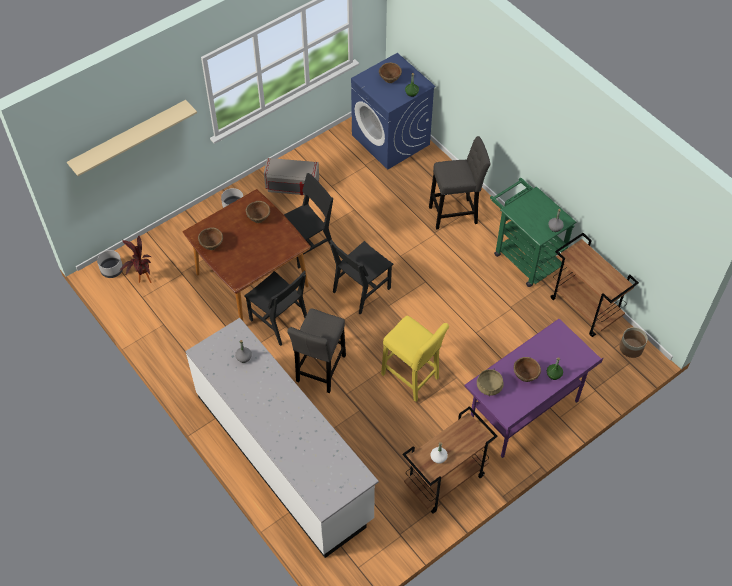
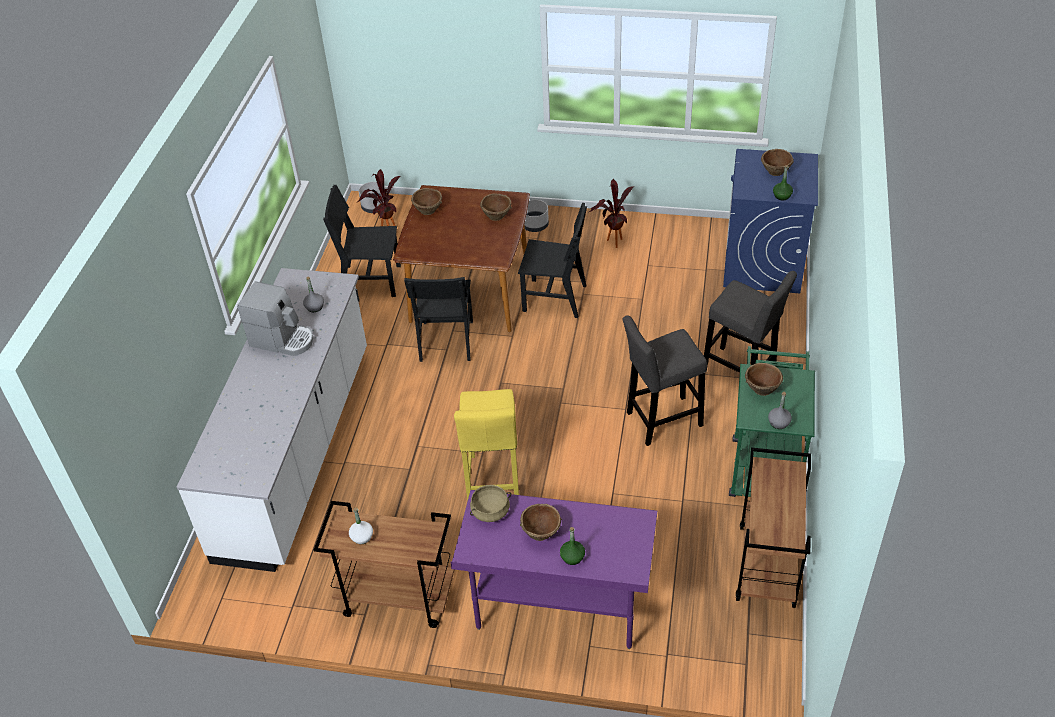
camera: 50 degrees right, 10 degrees down
beige shelf [67,100,197,176] -> none
grey microwave [264,158,319,195] -> potted plant [589,179,634,248]
grey stool [287,308,346,393] -> grey stool moved to [623,315,707,446]
black chair [330,240,394,314] -> black chair moved to [323,185,401,297]
planter [619,327,647,358] -> none
none -> coffee machine [237,282,313,356]
none -> brown bowl [745,363,783,396]

